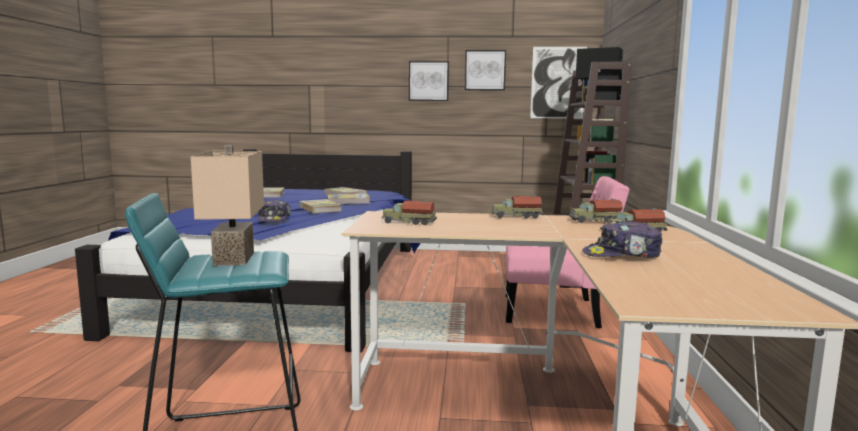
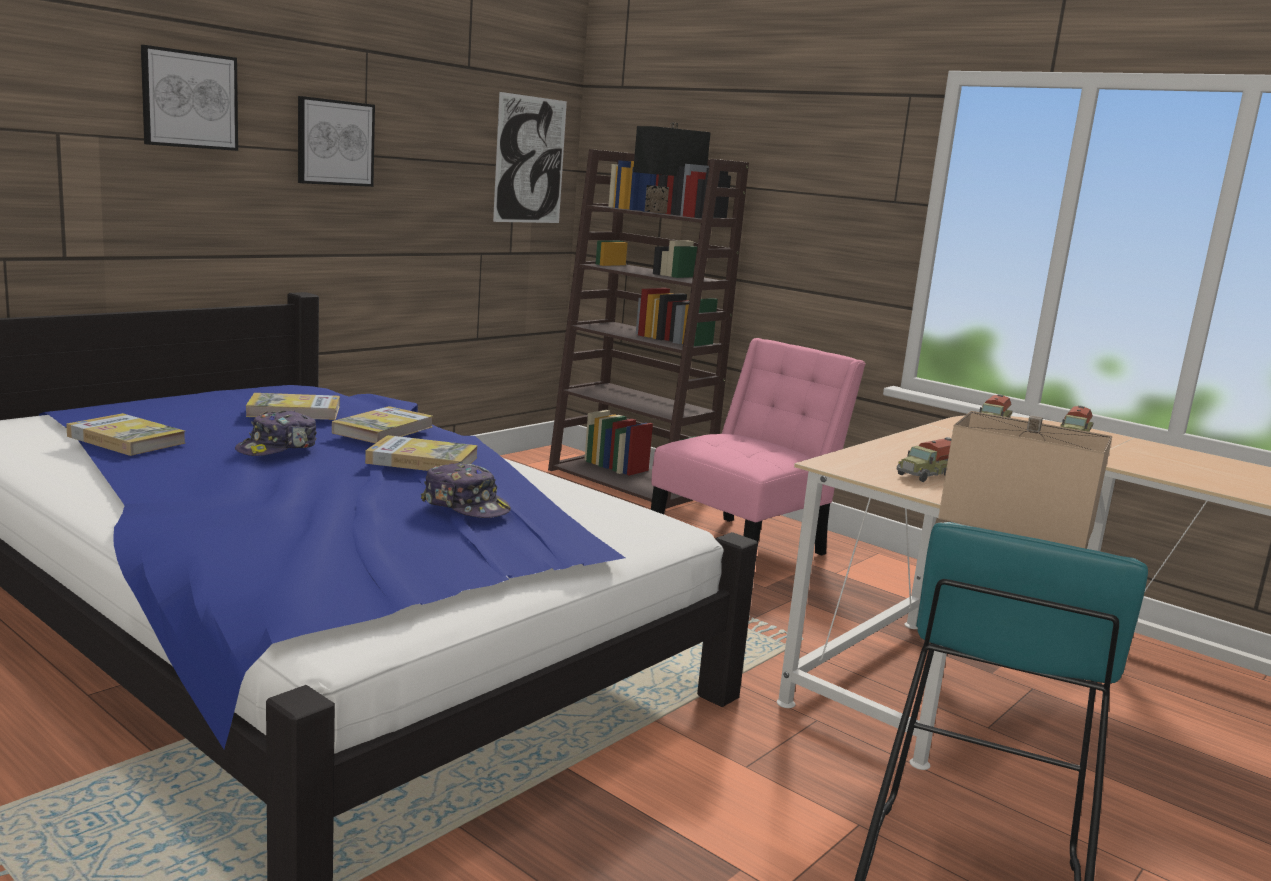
camera: 55 degrees left, 5 degrees up
picture [465,50,506,91] -> picture moved to [141,45,238,151]
toy truck [492,195,544,218] -> none
cap [582,220,662,258] -> cap moved to [235,410,317,456]

